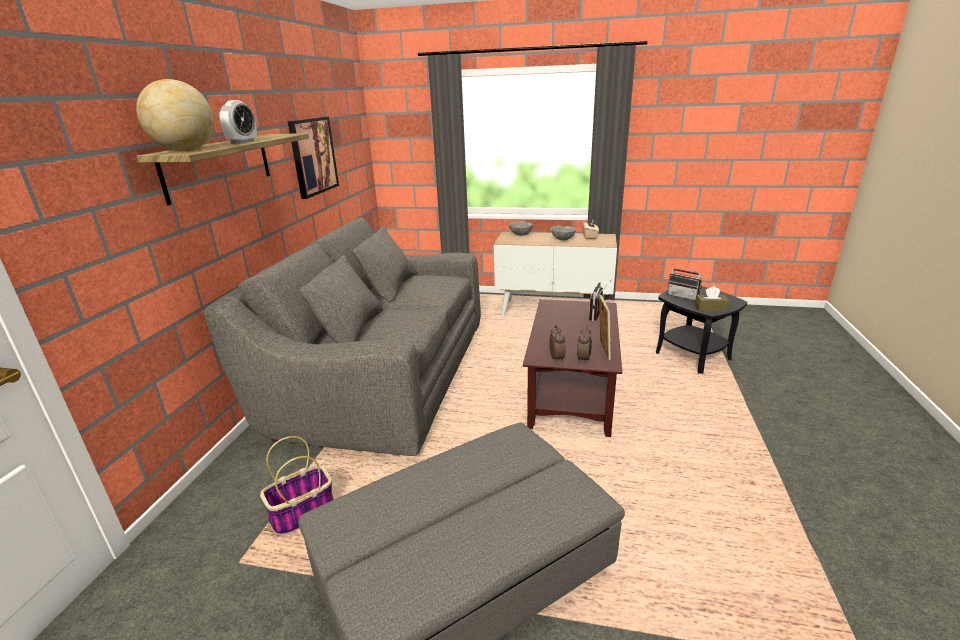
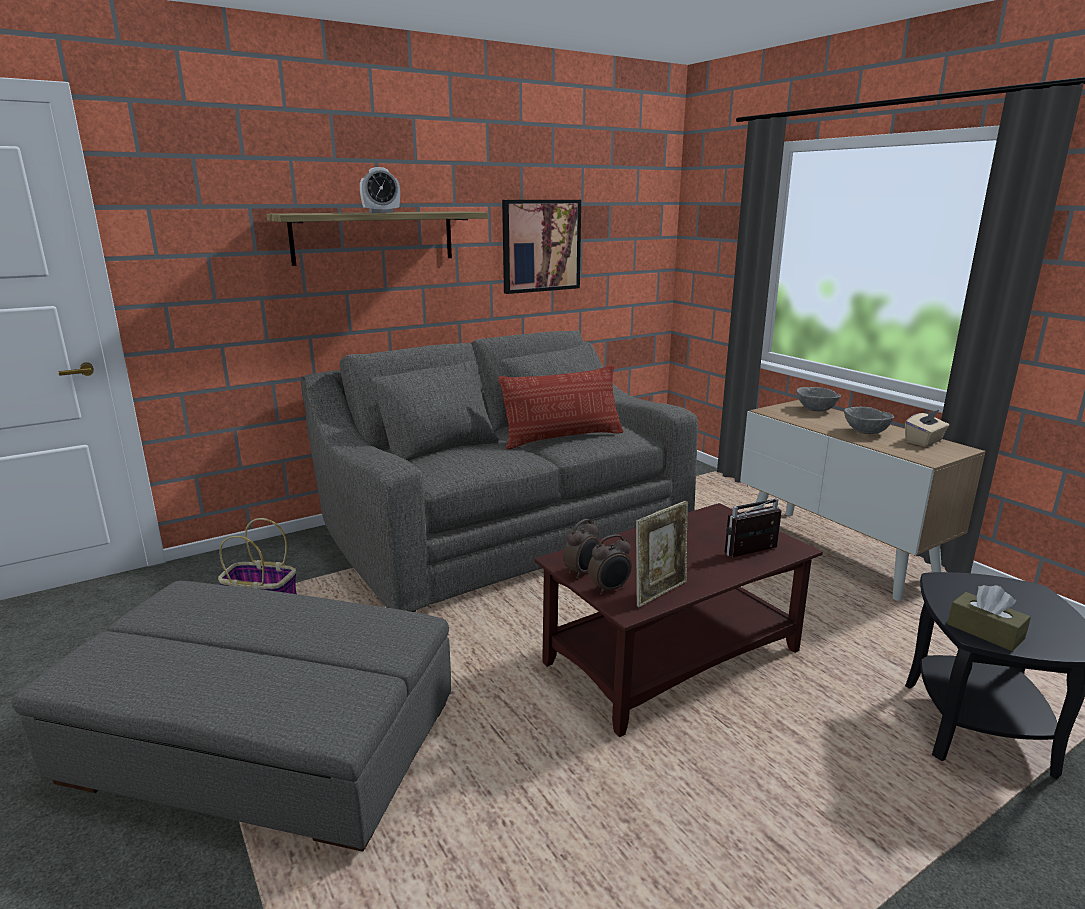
camera: 45 degrees right, 5 degrees down
globe [136,79,214,151] -> none
radio [667,262,702,301] -> none
none -> pillow [498,365,623,450]

